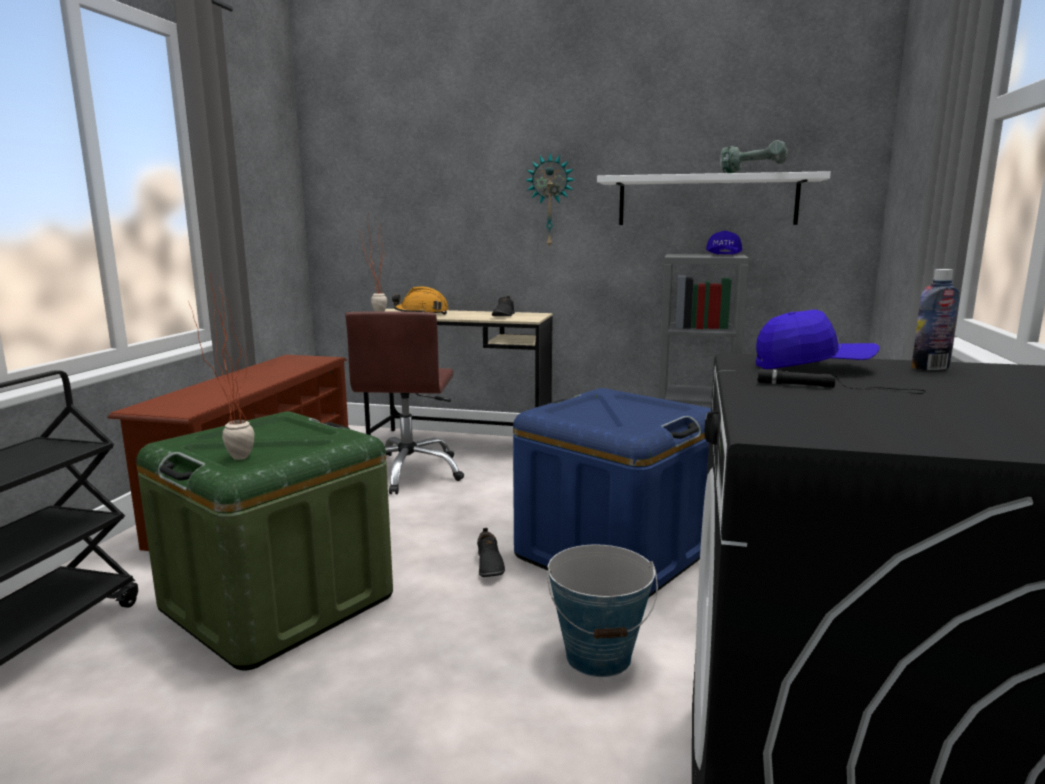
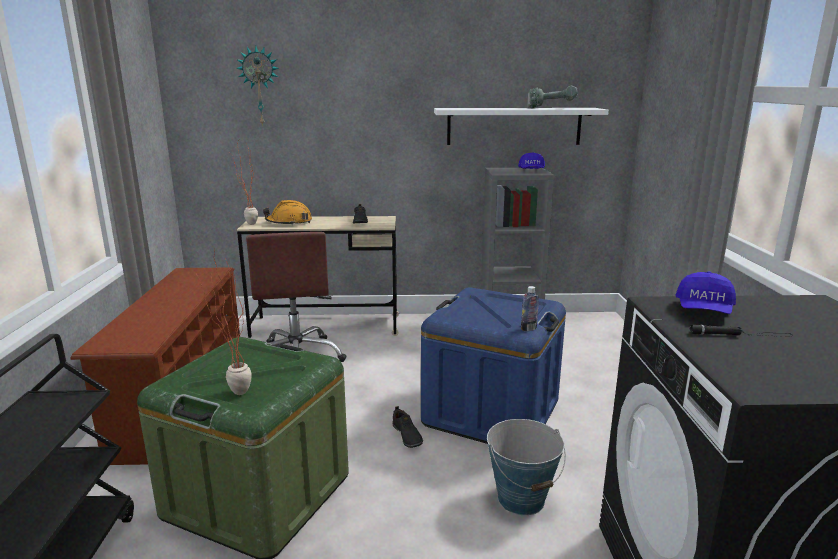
camera: 15 degrees left, 5 degrees up
wall clock [525,153,575,248] -> wall clock moved to [236,46,279,126]
blue cap [756,309,880,369] -> blue cap turned 120 degrees clockwise [675,271,736,314]
bottle [911,269,960,371] -> bottle moved to [521,286,539,331]

